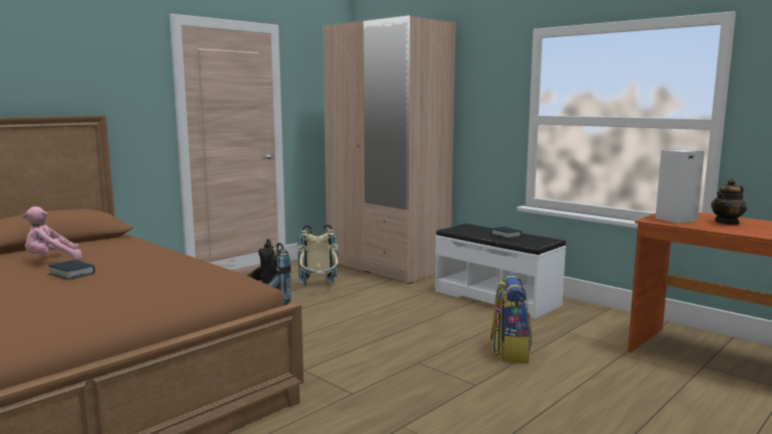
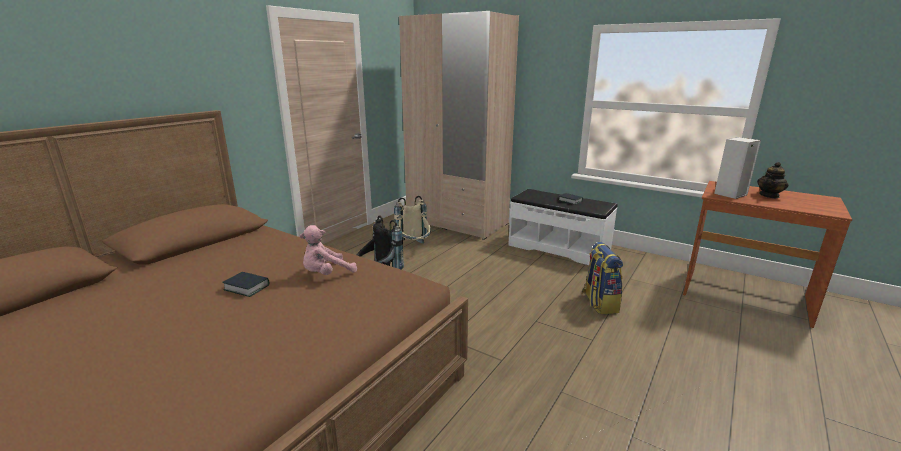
camera: 10 degrees left, 10 degrees up
pink plush toy [22,206,82,260] -> pink plush toy moved to [299,225,357,275]

